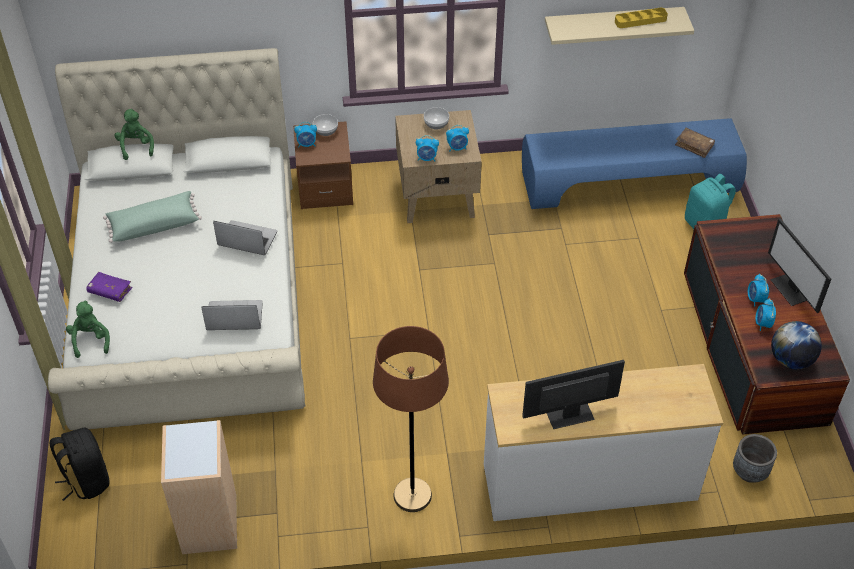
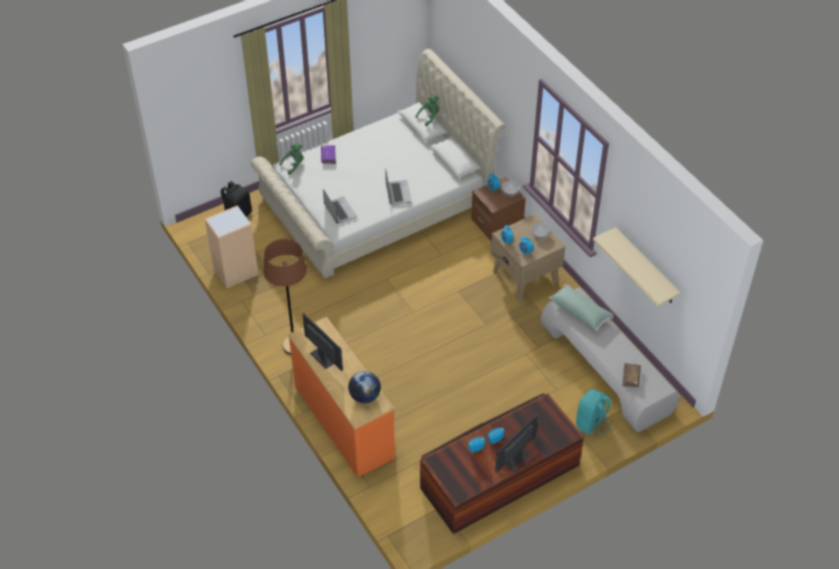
camera: 65 degrees right, 0 degrees up
green pillow [103,191,202,243] -> green pillow moved to [549,284,614,331]
white dresser [484,364,723,521] -> orange dresser [288,317,395,478]
blue bench [522,118,747,209] -> grey bench [541,287,680,432]
yellow tray [615,8,668,28] -> none
grey planter [733,434,777,483] -> none
globe [771,321,822,369] -> globe moved to [348,371,381,403]

